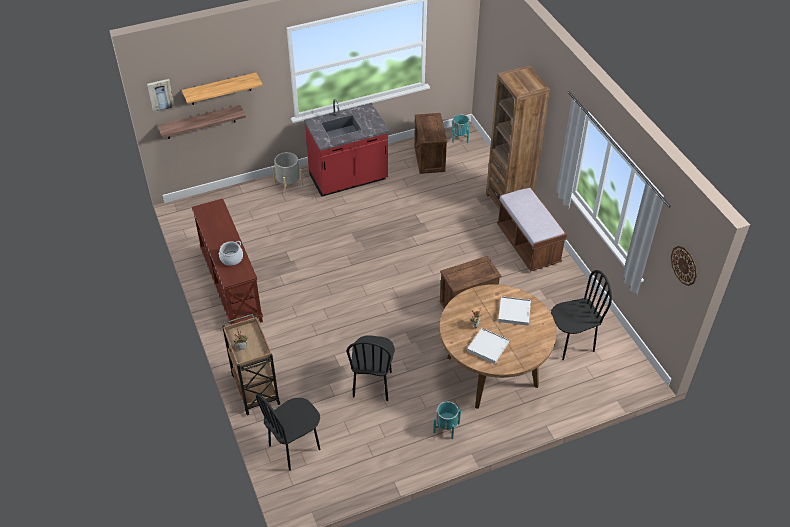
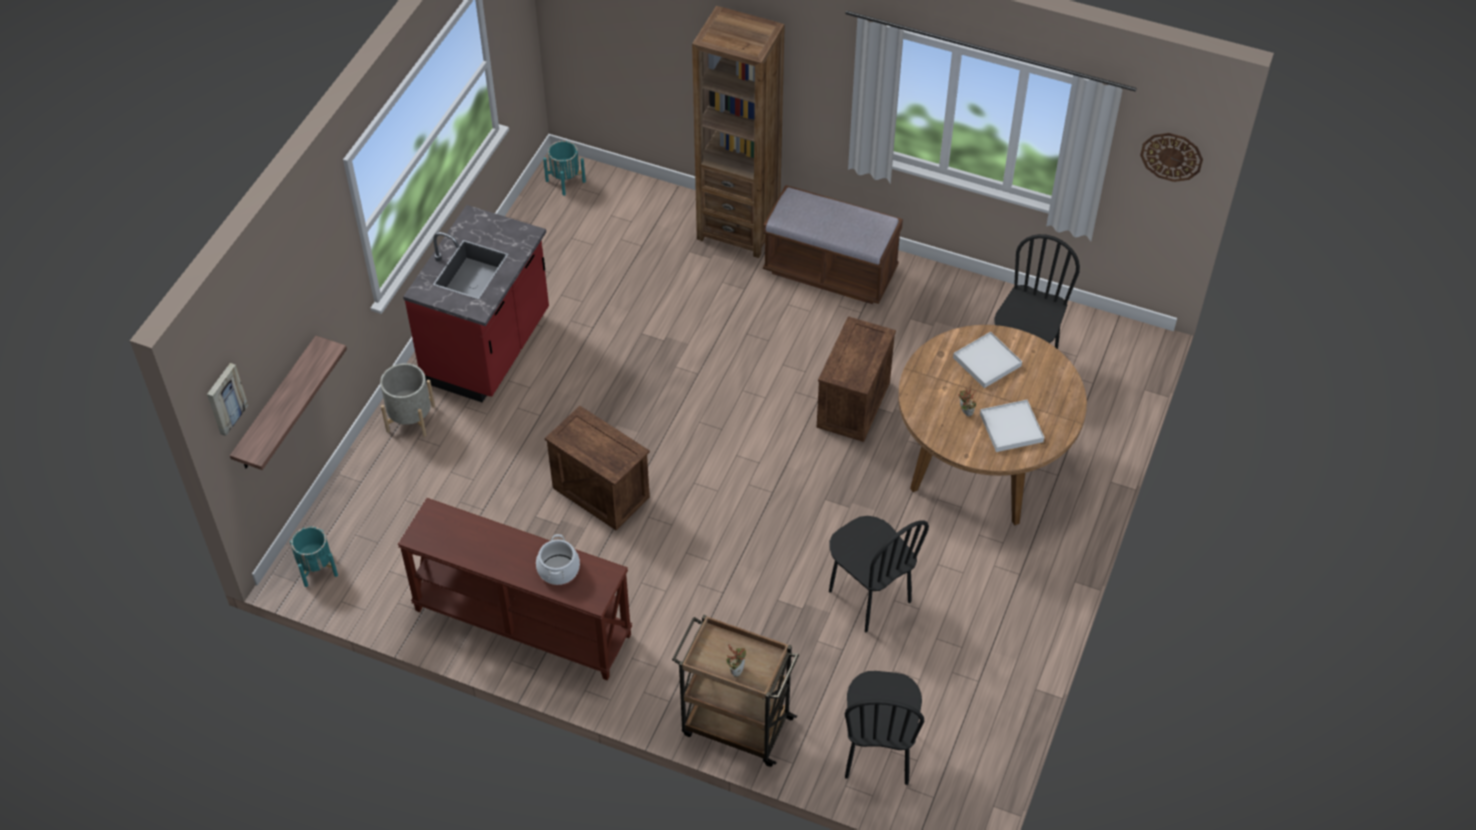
camera: 45 degrees left, 5 degrees up
shelf [182,73,263,105] -> none
crate [414,113,447,174] -> crate moved to [545,406,650,530]
turquoise planter [433,401,461,439] -> turquoise planter moved to [290,527,338,587]

